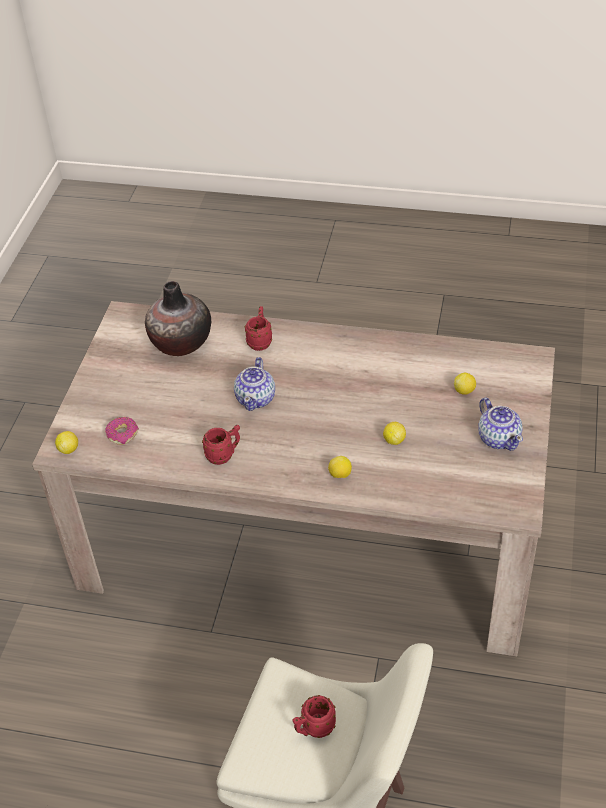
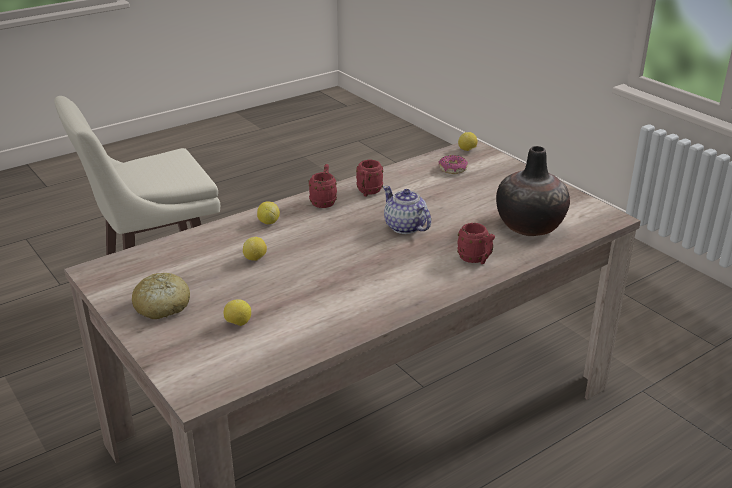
camera: 130 degrees right, 15 degrees down
red mug [293,695,336,738] -> red mug moved to [308,164,337,208]
teapot [478,398,523,451] -> bread [132,273,190,319]

